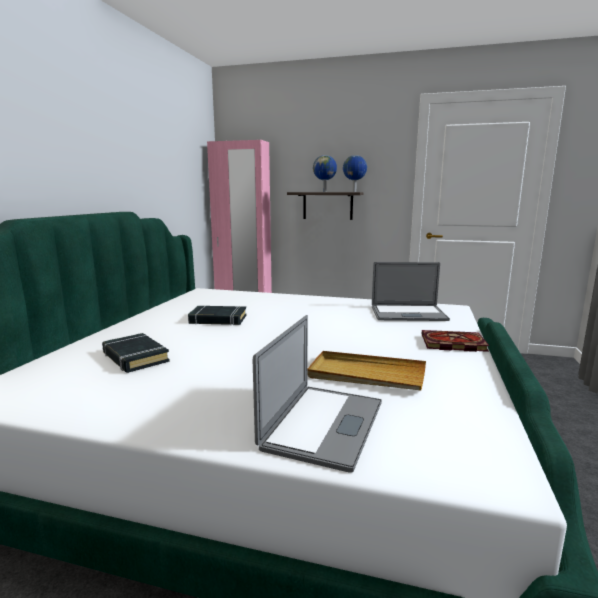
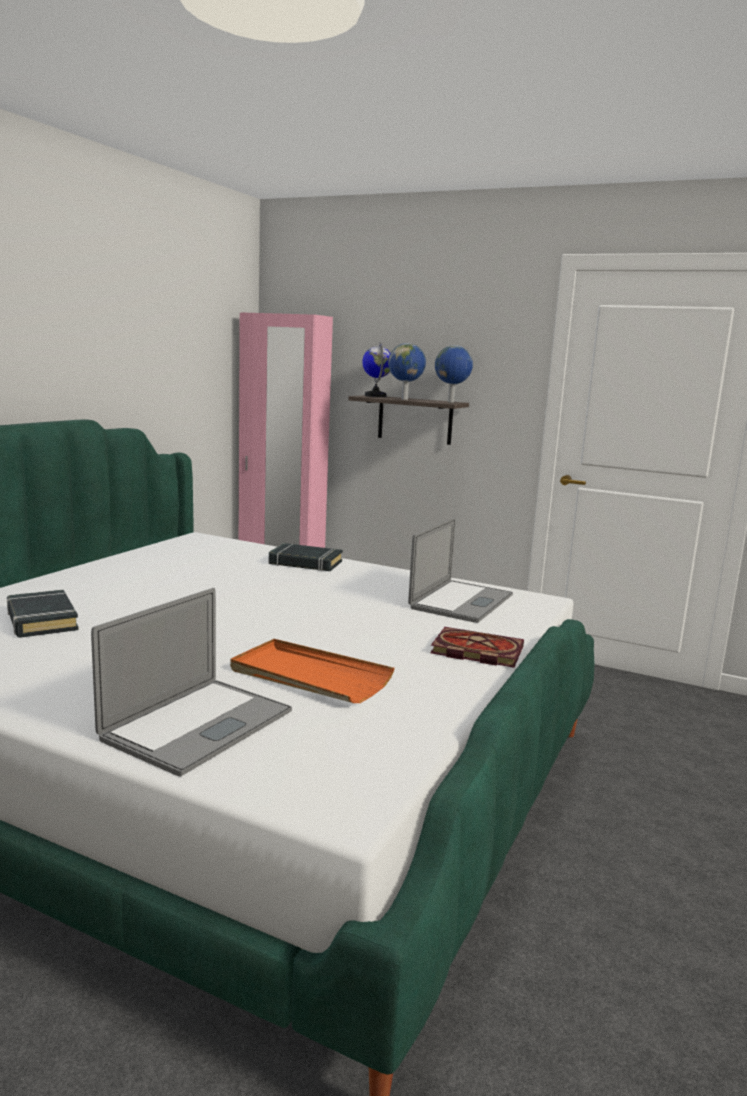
camera: 10 degrees right, 0 degrees up
black book [188,306,246,325] -> black book moved to [269,543,343,571]
beige tray [307,351,426,390] -> orange tray [230,639,395,703]
laptop [372,262,450,321] -> laptop turned 75 degrees counterclockwise [408,517,513,623]
none -> globe [362,342,390,397]

